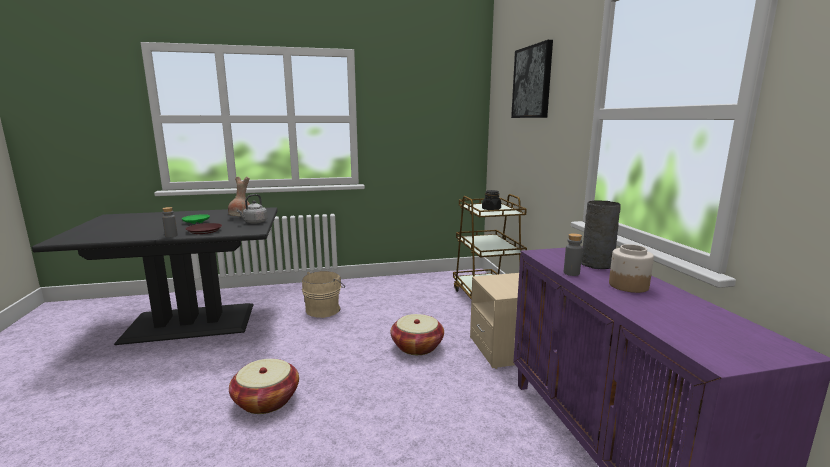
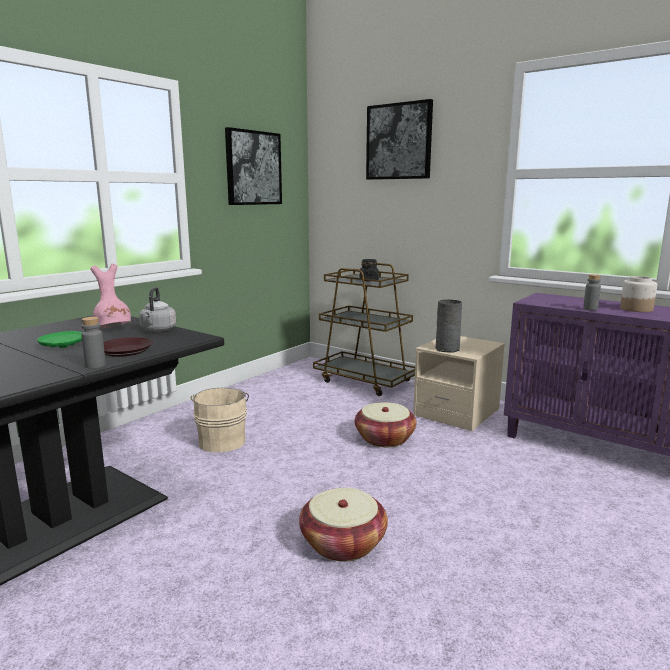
camera: 40 degrees left, 0 degrees up
brown vase [228,176,250,217] -> pink vase [91,263,131,329]
grey vase [581,201,621,269] -> grey vase moved to [436,299,462,353]
none -> picture [225,127,282,205]

